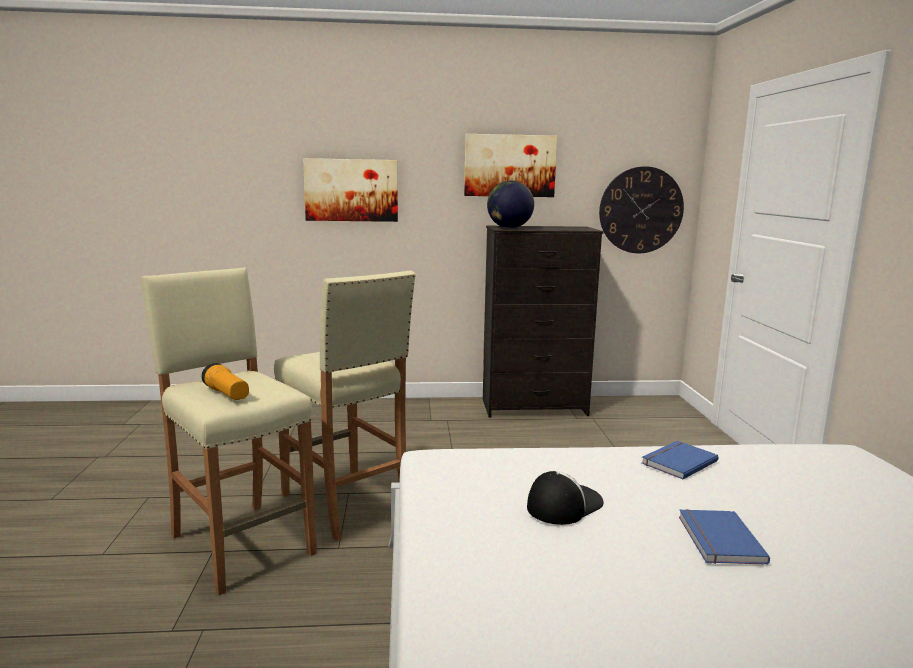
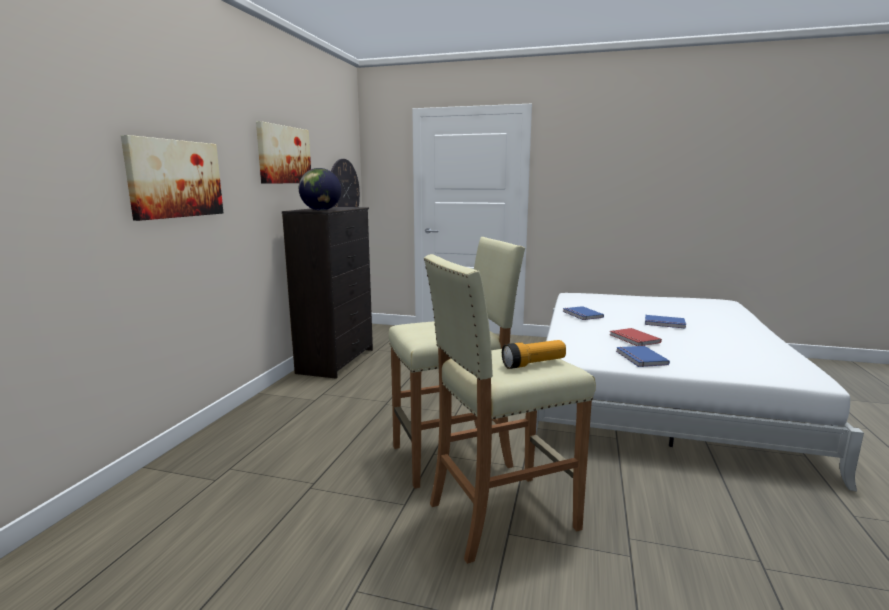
camera: 70 degrees left, 0 degrees up
cap [527,471,603,525] -> red book [610,328,662,346]
none -> blue book [616,346,670,367]

